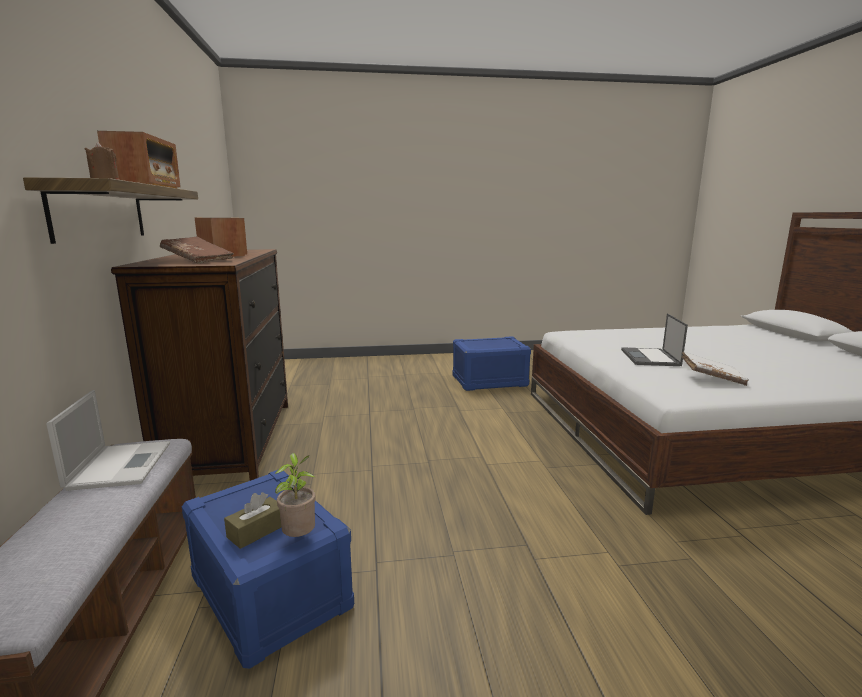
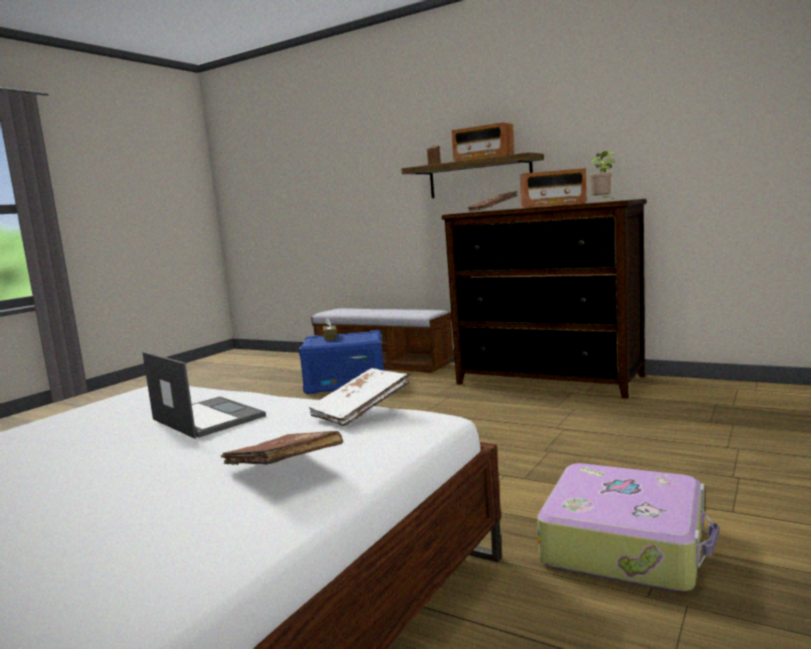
camera: 130 degrees right, 5 degrees down
laptop [46,390,170,491] -> none
potted plant [275,453,316,537] -> potted plant moved to [590,151,616,198]
blue storage box [453,336,531,391] -> suitcase [537,463,719,592]
white book [681,351,749,386] -> white book moved to [309,368,409,426]
none -> brown book [221,431,343,465]

